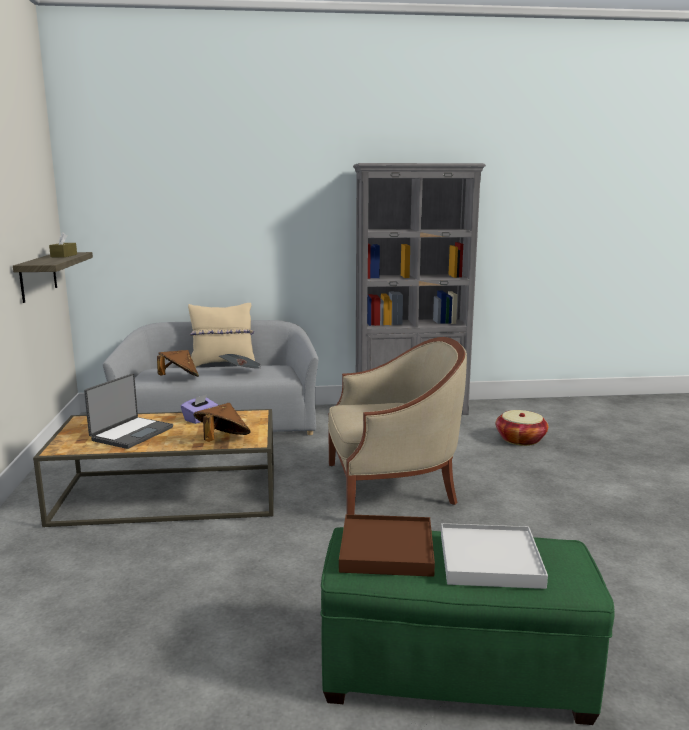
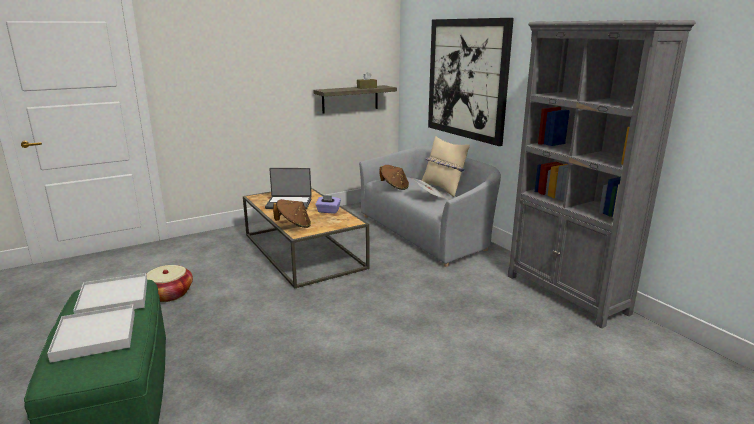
camera: 65 degrees right, 5 degrees up
beige armchair [328,337,467,515] -> none
brown tray [339,514,435,577] -> white tray [73,273,147,314]
basket [496,410,548,446] -> basket moved to [146,265,193,302]
none -> picture [428,18,514,146]

